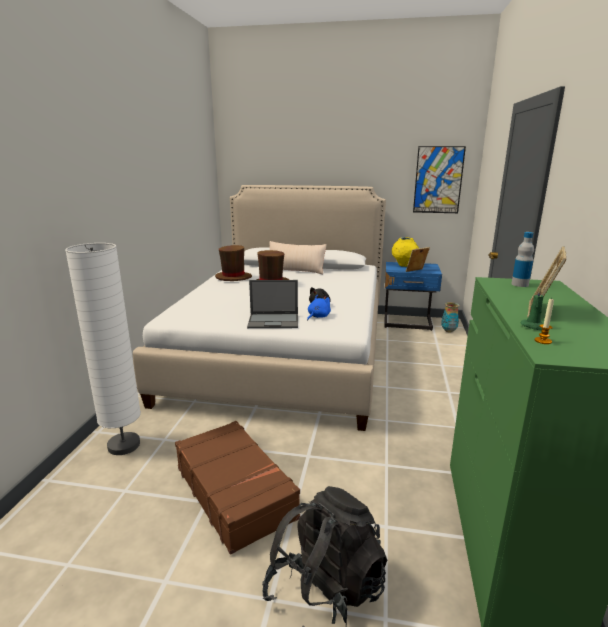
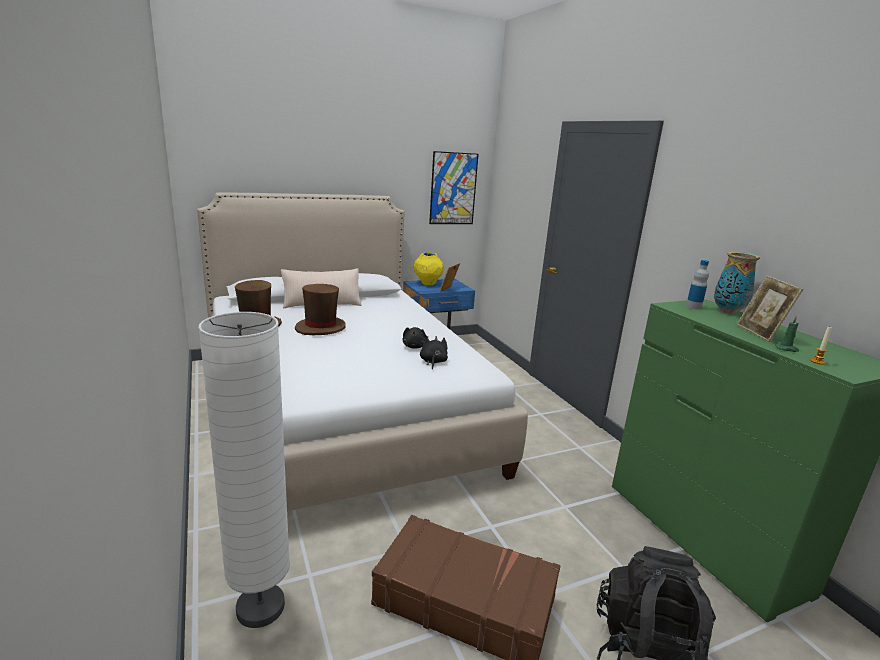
camera: 35 degrees left, 0 degrees up
laptop [247,280,298,328] -> none
blue plush toy [307,295,331,320] -> black plush toy [420,336,448,369]
vase [441,302,459,333] -> vase moved to [714,252,760,314]

